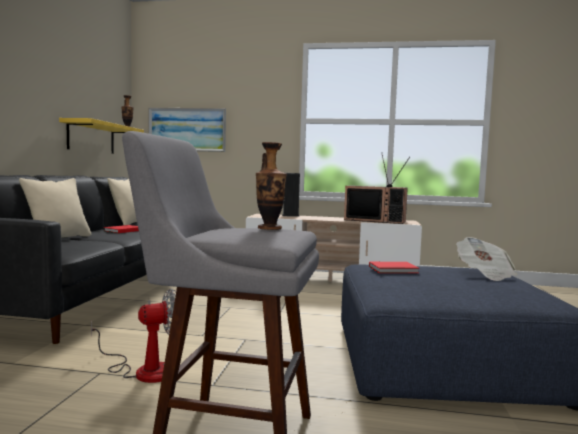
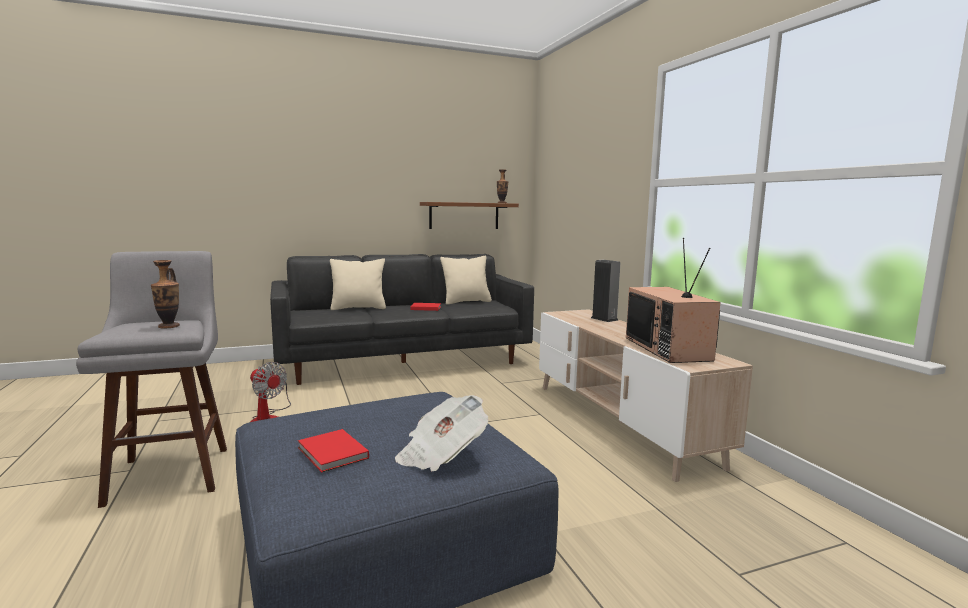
camera: 60 degrees right, 5 degrees up
yellow shelf [59,118,144,154] -> brown shelf [420,202,519,229]
picture [148,108,226,152] -> none
red book [369,262,419,273] -> red book moved to [298,429,369,473]

